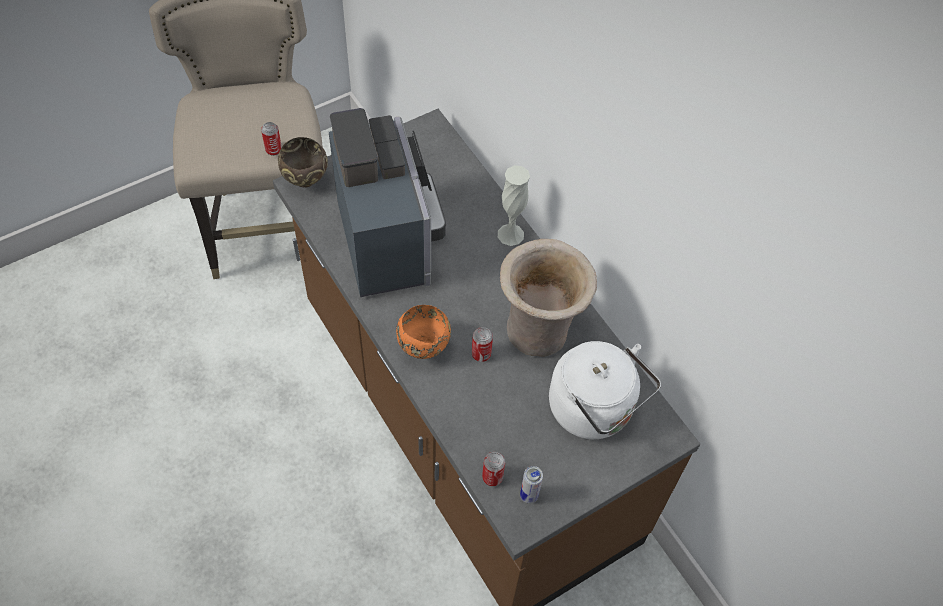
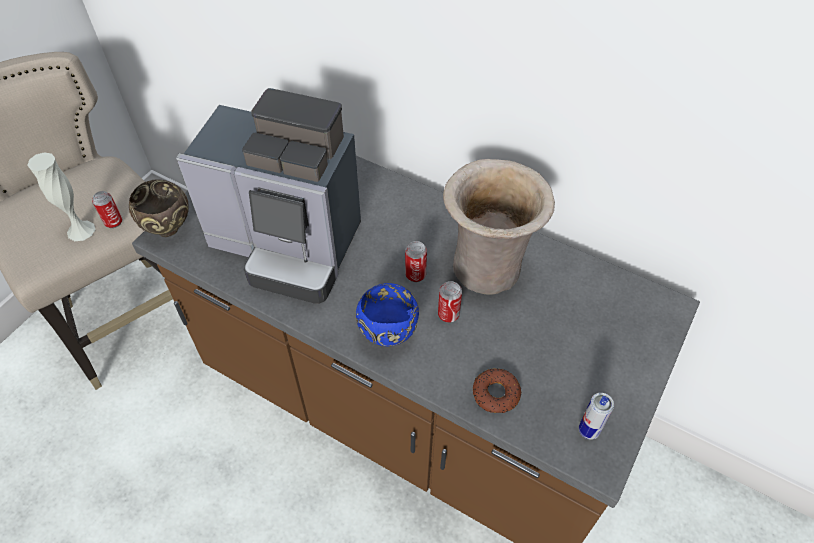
camera: 25 degrees left, 5 degrees down
coffee machine [329,108,446,297] -> coffee machine turned 150 degrees clockwise [176,88,361,304]
orange bowl [396,305,451,359] -> blue bowl [356,283,419,346]
can [482,452,505,486] -> can moved to [405,241,427,282]
white vase [498,165,530,246] -> white vase moved to [27,152,95,241]
white kettle [549,341,661,439] -> none
none -> donut [473,368,521,413]

